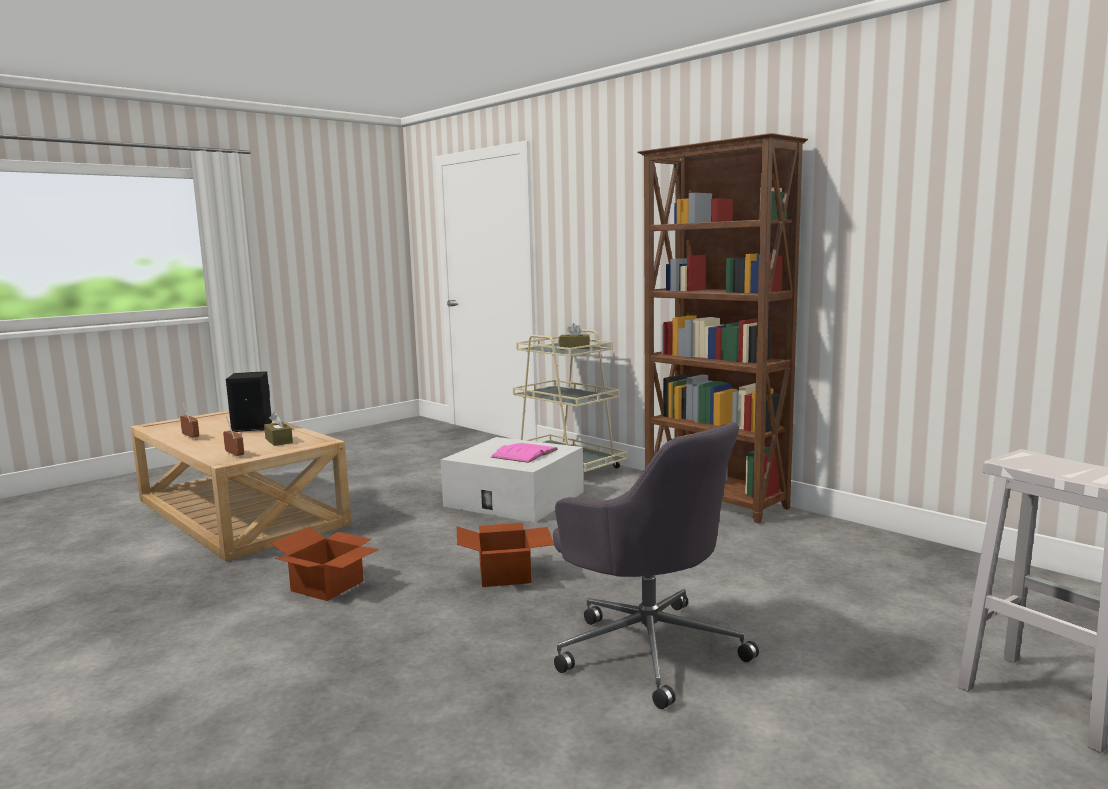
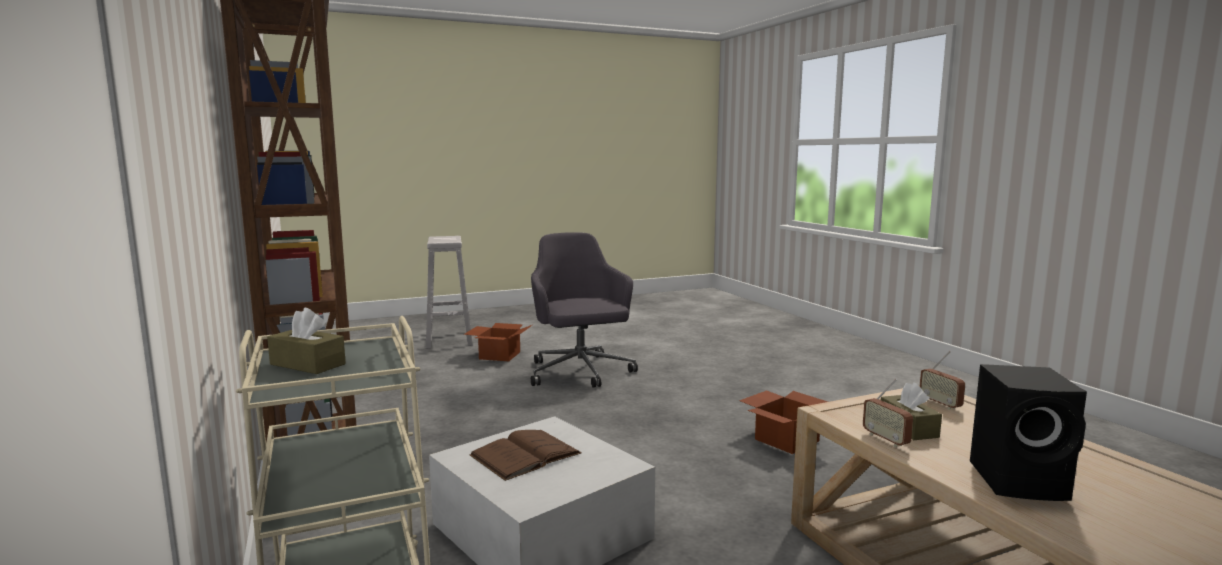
camera: 160 degrees left, 0 degrees up
radio [180,402,199,440] -> radio moved to [863,379,913,447]
cardboard box [457,523,554,587] -> cardboard box moved to [464,323,532,361]
pink book [491,443,558,463] -> brown book [469,430,582,481]

